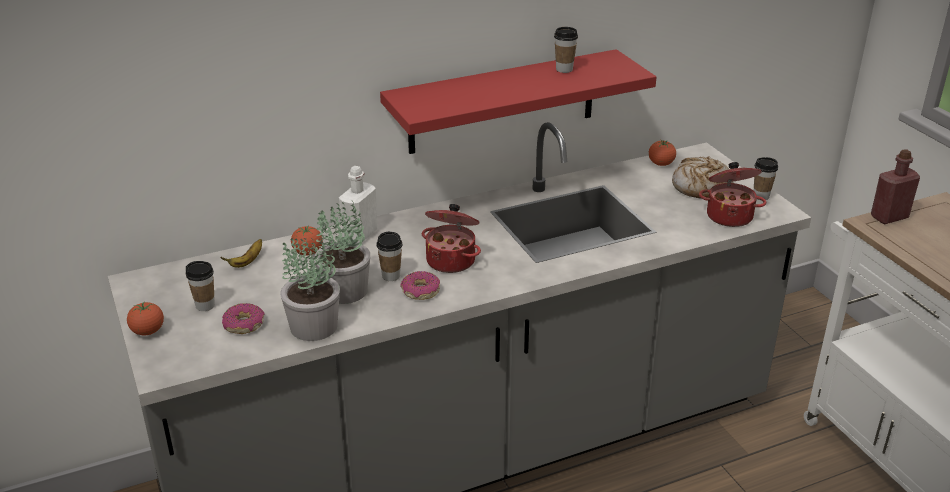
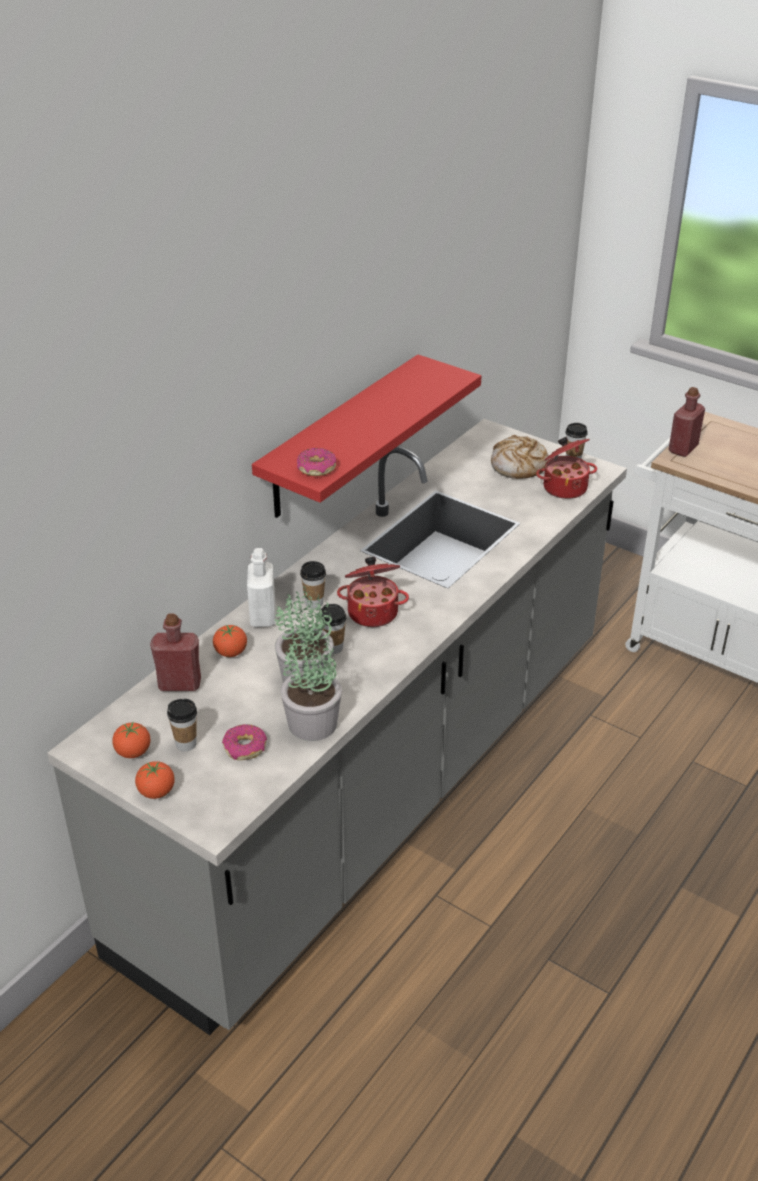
camera: 30 degrees left, 5 degrees up
banana [220,239,262,268] -> red bottle [150,614,201,691]
donut [400,271,440,300] -> donut moved to [297,448,336,476]
cup [554,27,578,73] -> cup moved to [300,561,326,609]
tomato [649,140,676,166] -> tomato moved to [112,722,150,758]

